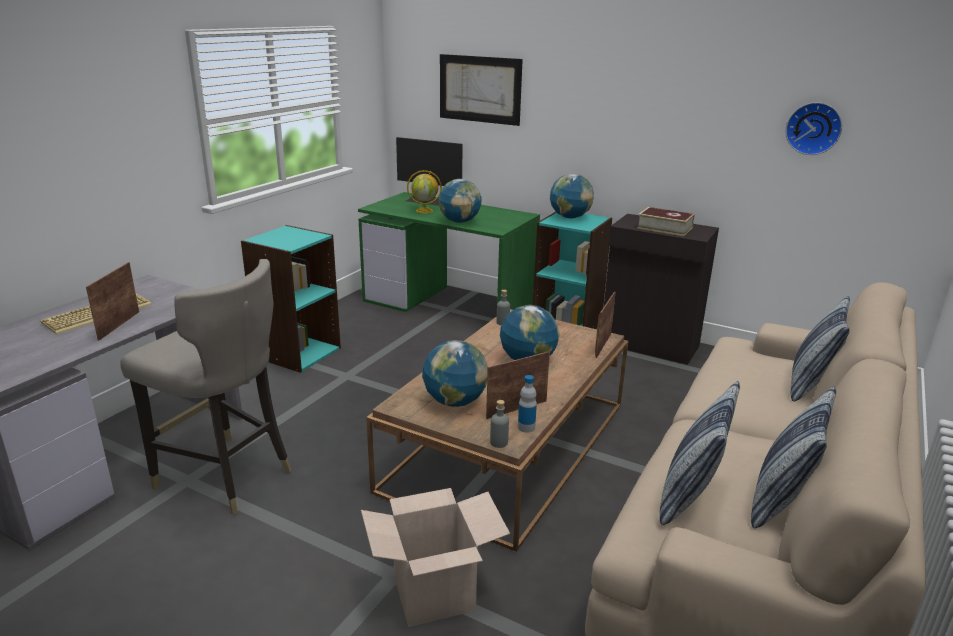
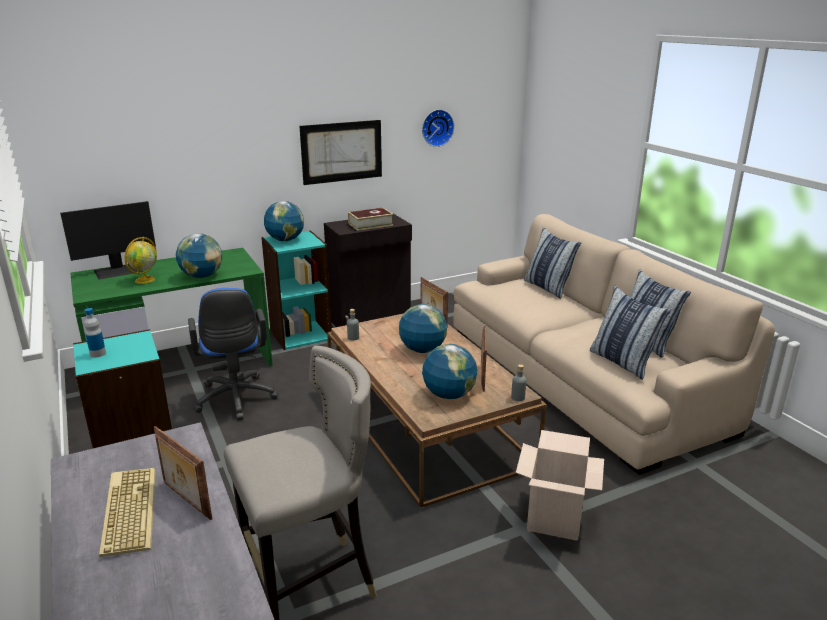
camera: 55 degrees left, 0 degrees up
picture [440,54,523,126] -> picture moved to [299,120,382,185]
bottle [518,375,537,433] -> bottle moved to [84,308,106,358]
none -> blue office chair [188,288,278,420]

